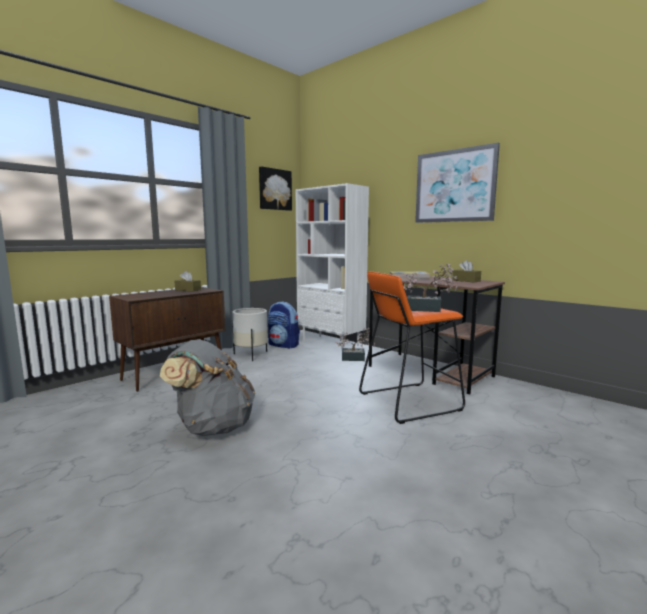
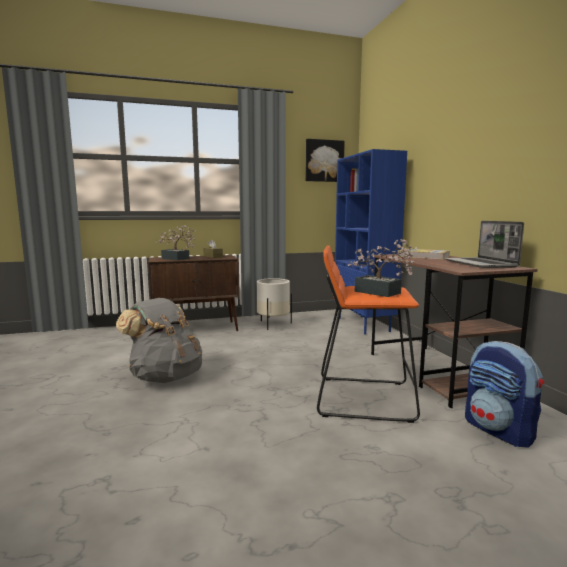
camera: 30 degrees right, 0 degrees up
backpack [268,302,300,349] -> backpack moved to [465,341,544,448]
white bookcase [296,183,369,351] -> blue bookcase [334,149,407,334]
potted plant [335,328,375,361] -> potted plant moved to [157,226,196,260]
picture [415,143,500,223] -> none
brown tissue box [452,260,481,282] -> laptop [445,221,524,268]

